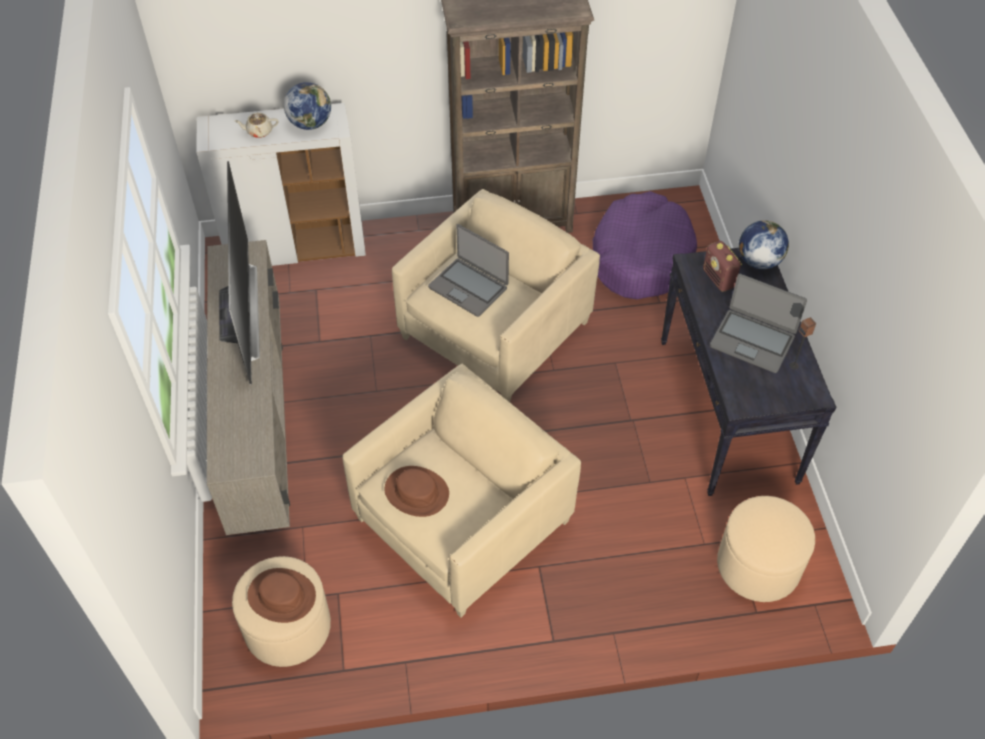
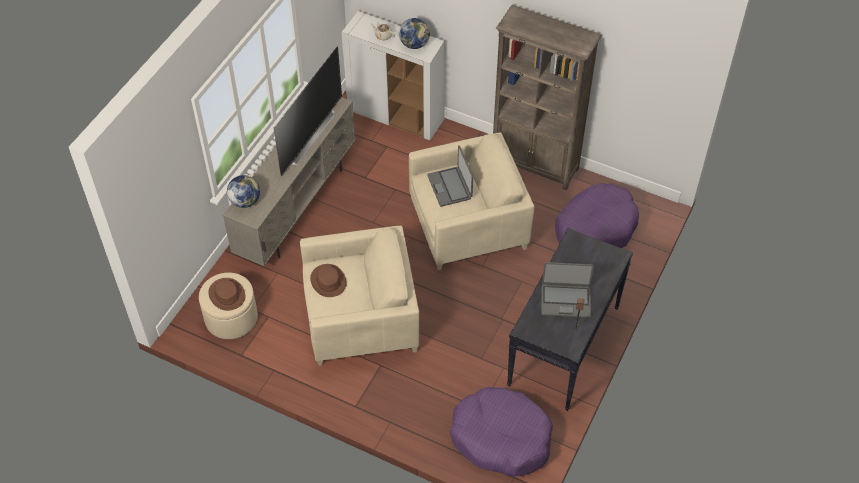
camera: 35 degrees right, 0 degrees up
radio [703,241,742,292] -> none
laptop [710,274,807,373] -> laptop turned 60 degrees counterclockwise [541,262,594,318]
beige ottoman [717,496,815,602] -> purple dog bed [450,387,553,477]
globe [739,220,789,269] -> globe moved to [227,175,260,208]

